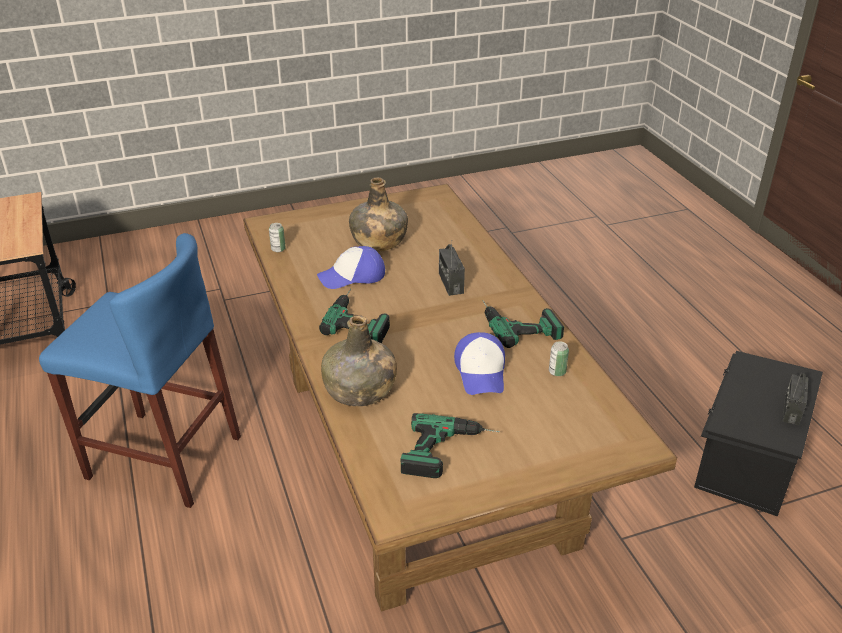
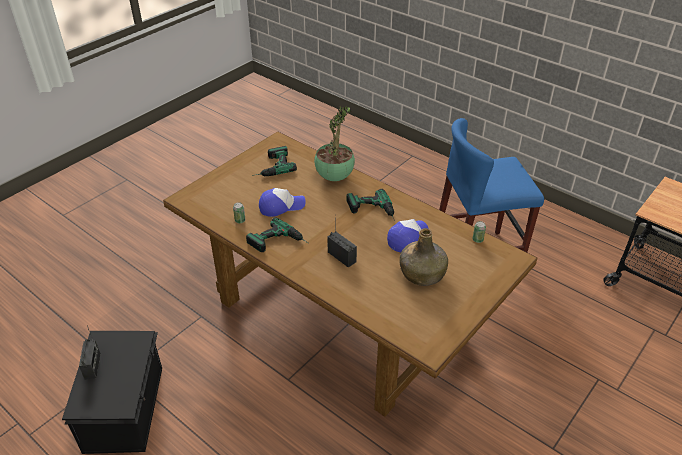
camera: 150 degrees right, 5 degrees up
green bottle [321,315,397,406] -> potted plant [314,106,355,181]
cap [454,332,505,395] -> cap turned 105 degrees clockwise [259,188,305,217]

